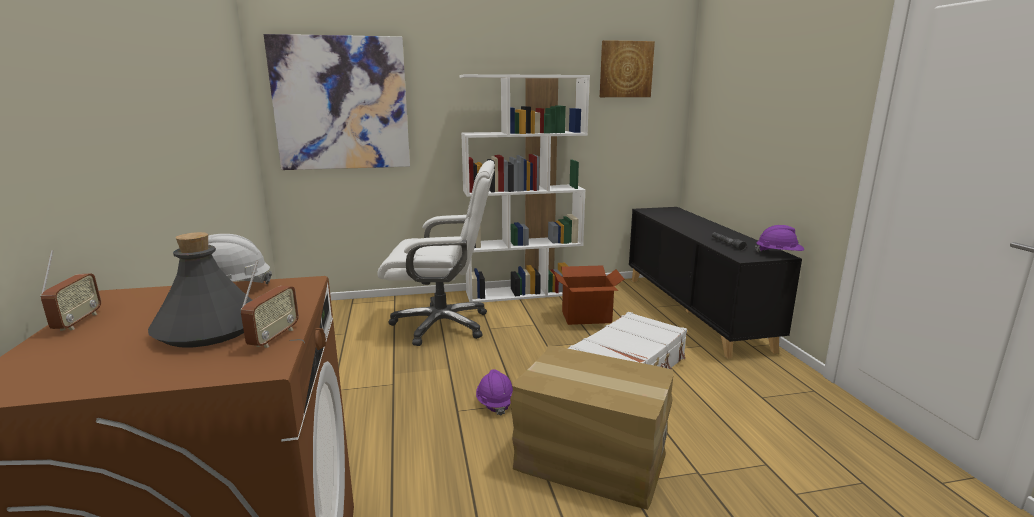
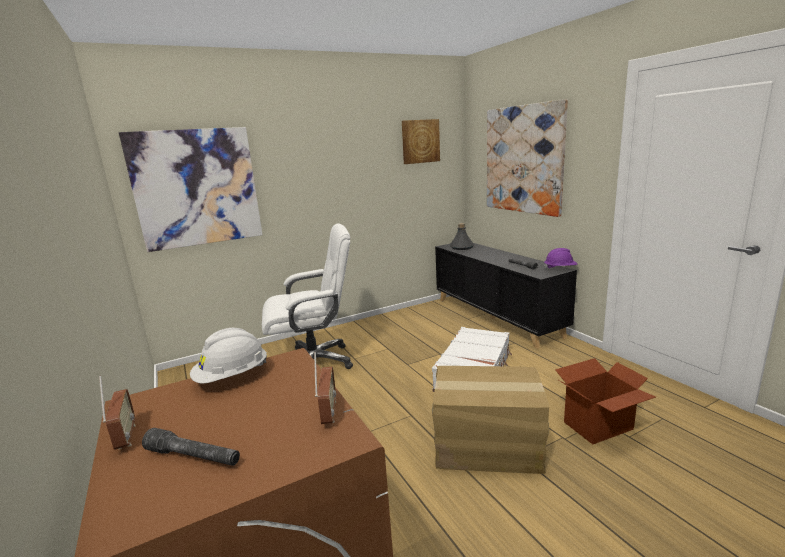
camera: 15 degrees left, 0 degrees up
grey bottle [148,232,252,347] -> grey bottle moved to [450,223,474,250]
white bookcase [460,74,590,303] -> none
purple hard hat [476,369,513,416] -> none
cardboard box [554,265,624,325] -> cardboard box moved to [555,358,656,444]
none -> grey flashlight [142,428,240,466]
none -> picture [487,99,568,217]

